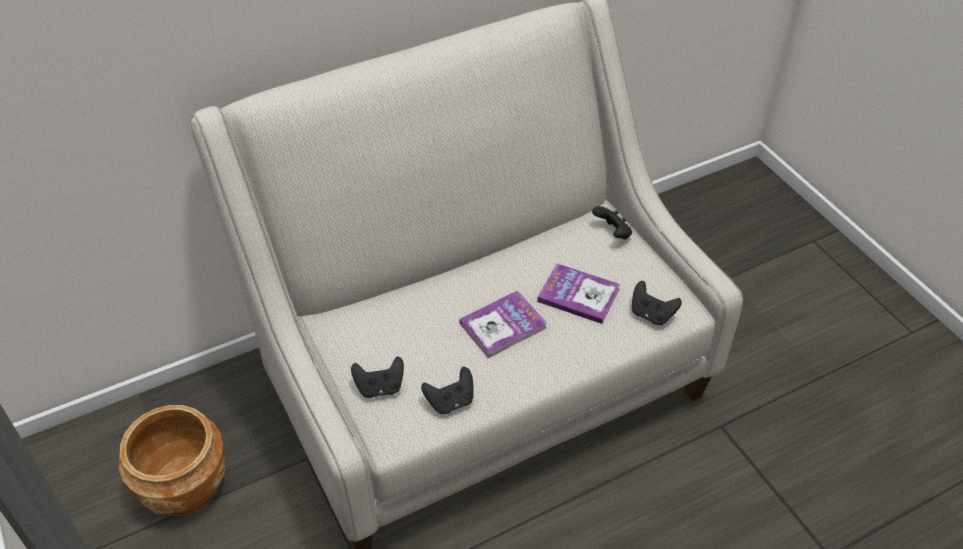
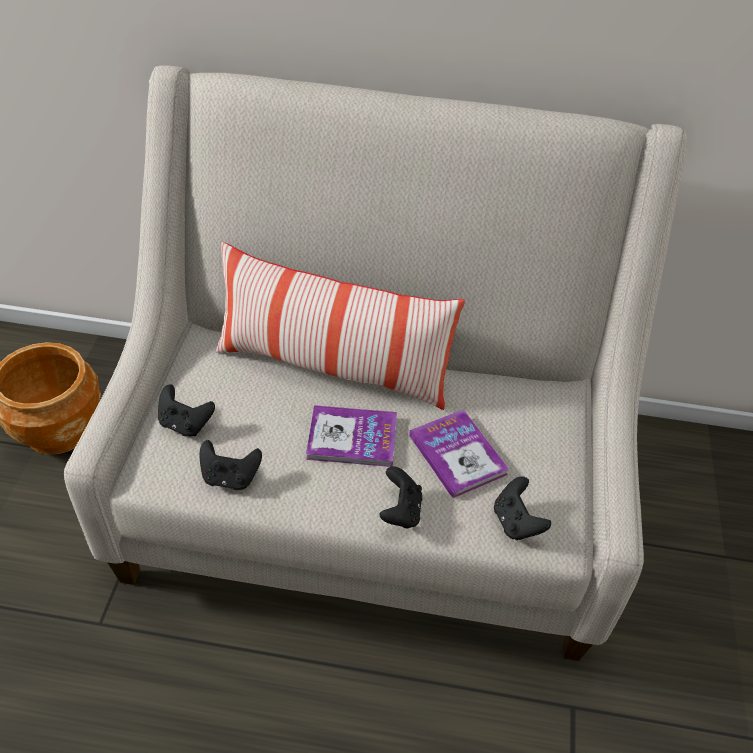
camera: 35 degrees right, 0 degrees up
black game controller [592,206,632,239] -> black game controller moved to [379,466,422,529]
none -> pillow [216,242,465,410]

